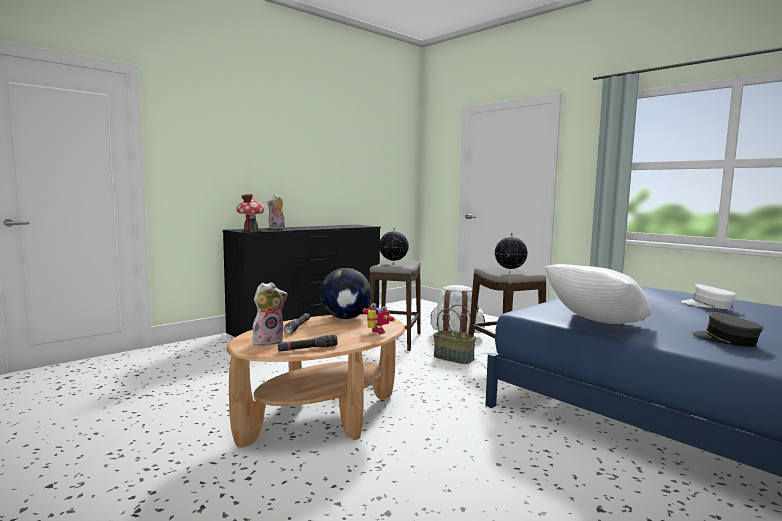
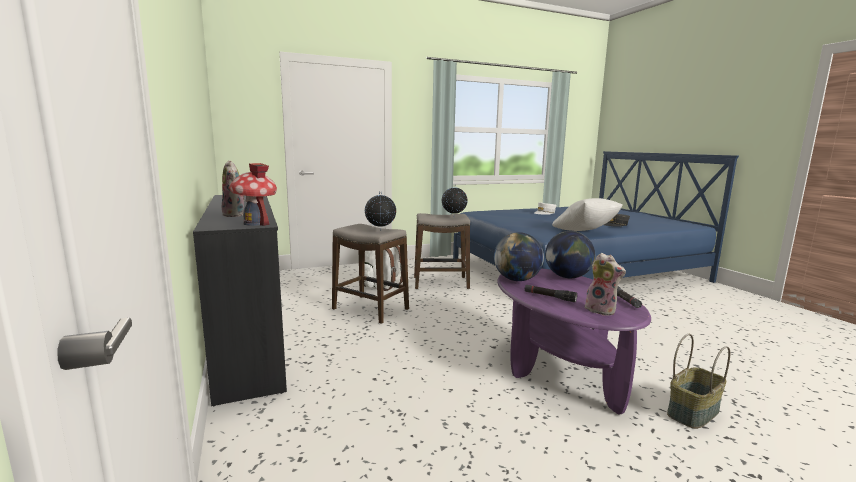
camera: 70 degrees left, 5 degrees up
brown coffee table [226,314,405,448] -> purple coffee table [497,269,651,415]
plush toy [253,282,288,345] -> plush toy turned 150 degrees clockwise [583,253,626,316]
toy robot [363,303,395,334] -> globe [545,231,595,278]
basket [433,304,476,364] -> basket moved to [667,334,730,429]

